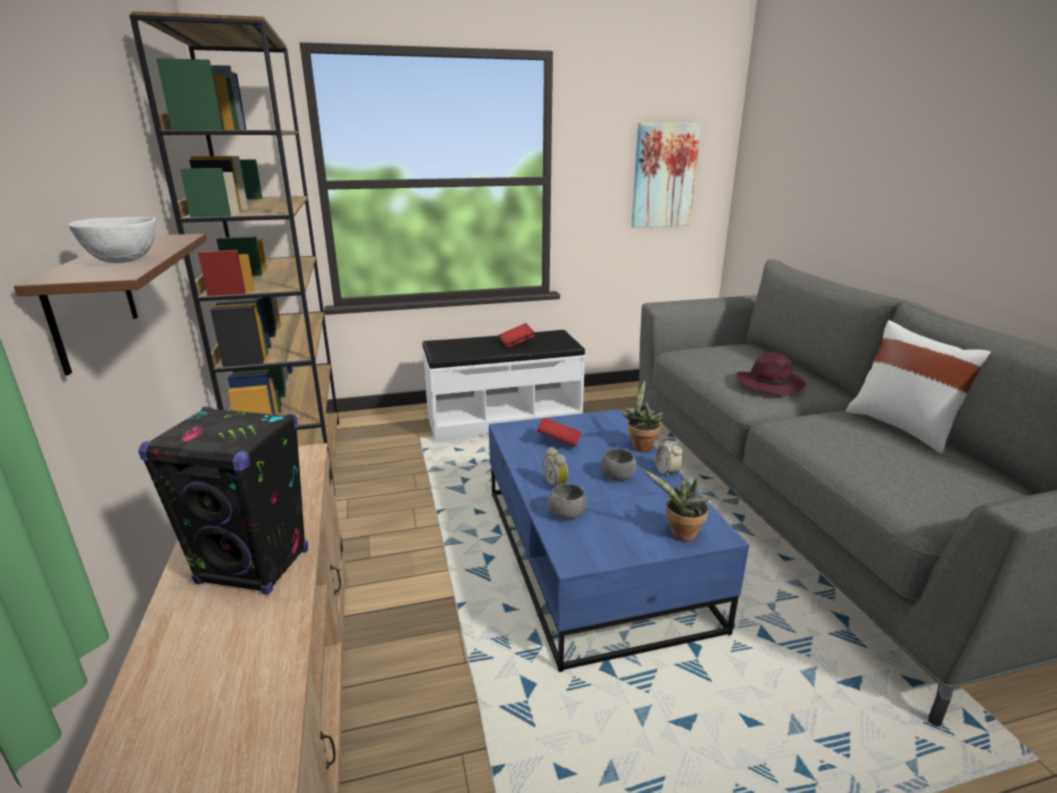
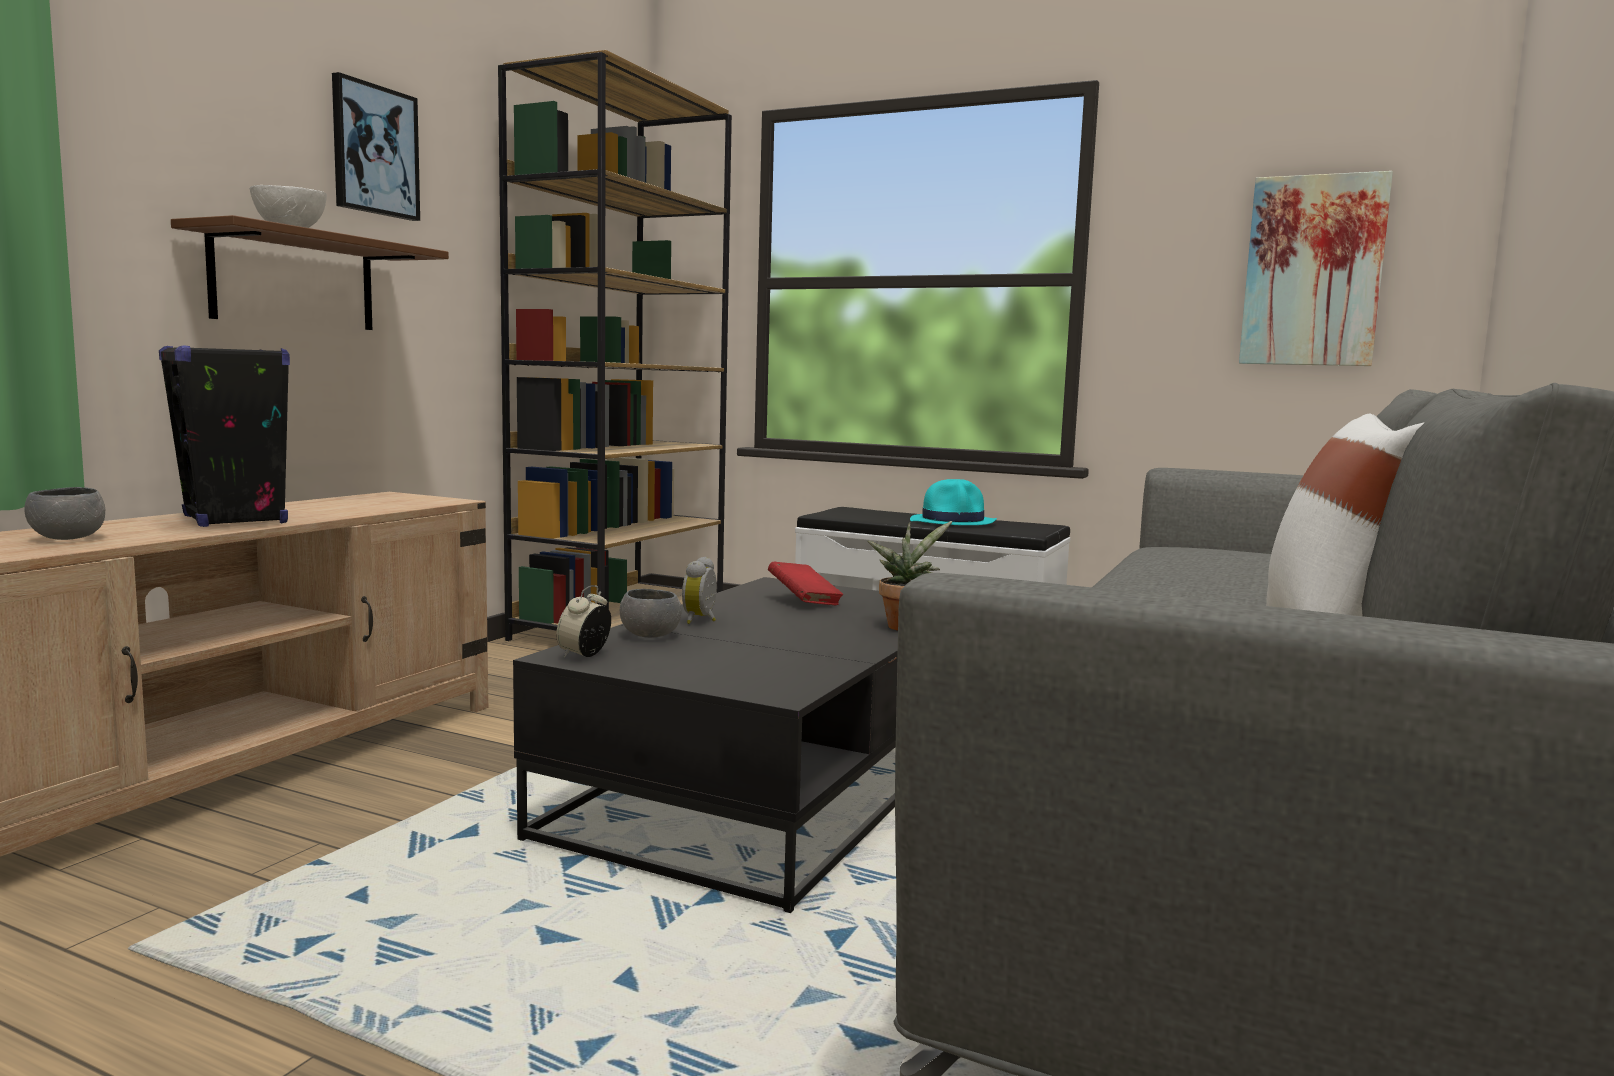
camera: 40 degrees right, 15 degrees down
blue coffee table [489,409,749,672] -> black coffee table [513,577,898,913]
red book [499,323,535,348] -> turquoise hat [910,479,997,525]
grey bowl [601,449,637,481] -> grey bowl moved to [24,487,105,540]
potted plant [643,470,712,542] -> none
alarm clock [655,437,683,478] -> alarm clock moved to [556,585,611,657]
purple hat [736,352,806,396] -> none
none -> picture [332,72,420,221]

